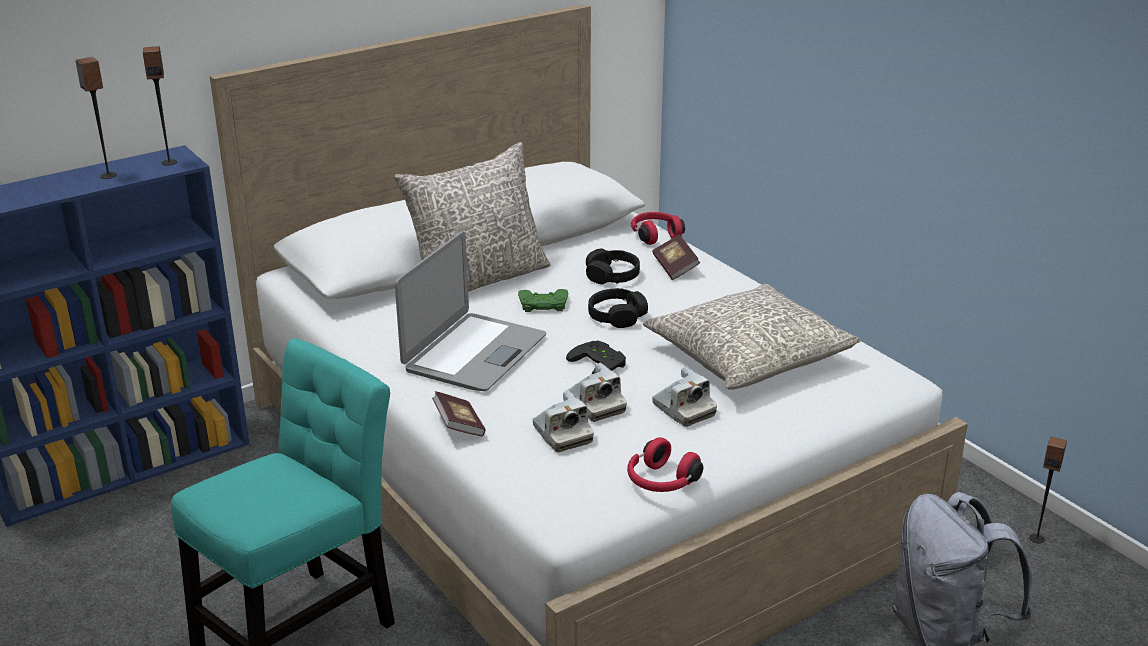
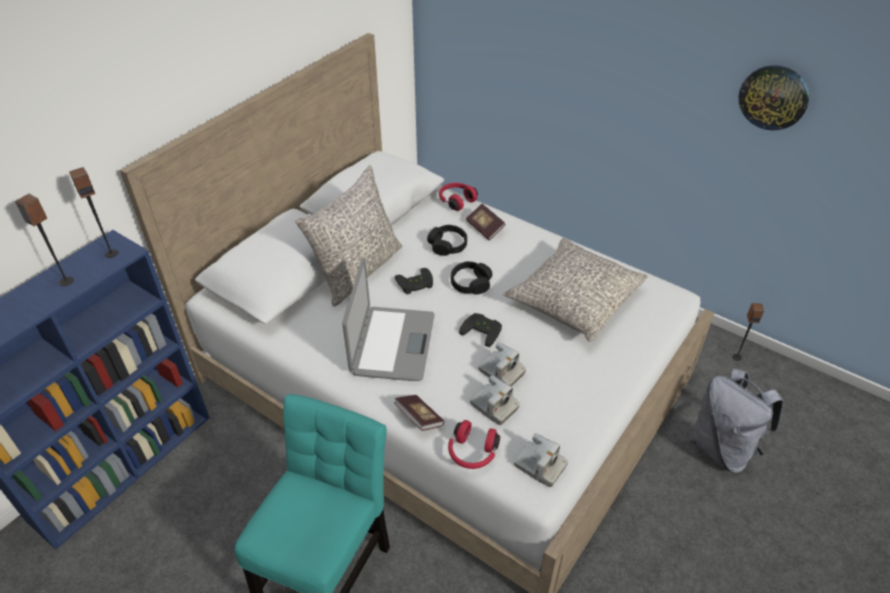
camera: 20 degrees left, 15 degrees up
green game controller [518,289,568,312] -> black game controller [395,268,433,294]
red headphones [627,437,703,492] -> red headphones moved to [448,420,500,469]
camera [652,367,717,427] -> camera moved to [514,433,568,487]
none -> wall clock [739,65,809,130]

